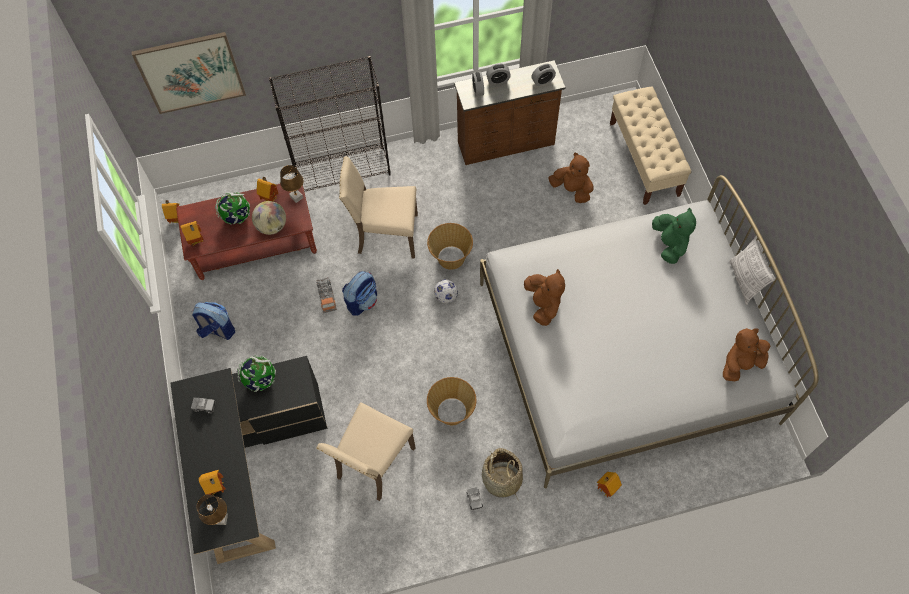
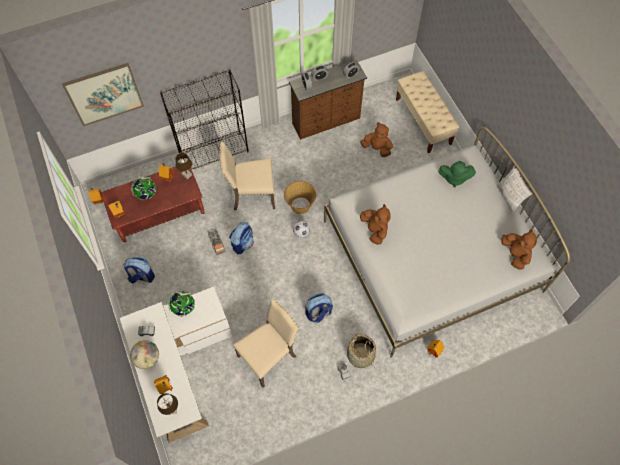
camera: 10 degrees left, 0 degrees up
black desk [170,356,328,564] -> white desk [120,287,232,443]
globe [252,201,286,235] -> globe moved to [130,340,159,369]
beige chair [316,402,416,501] -> beige chair turned 150 degrees counterclockwise [233,299,299,388]
basket [427,377,476,425] -> backpack [305,293,333,323]
green plush toy [652,208,696,264] -> green plush toy turned 120 degrees clockwise [438,161,476,187]
brown plush toy [723,328,770,381] -> brown plush toy turned 105 degrees clockwise [501,229,537,269]

